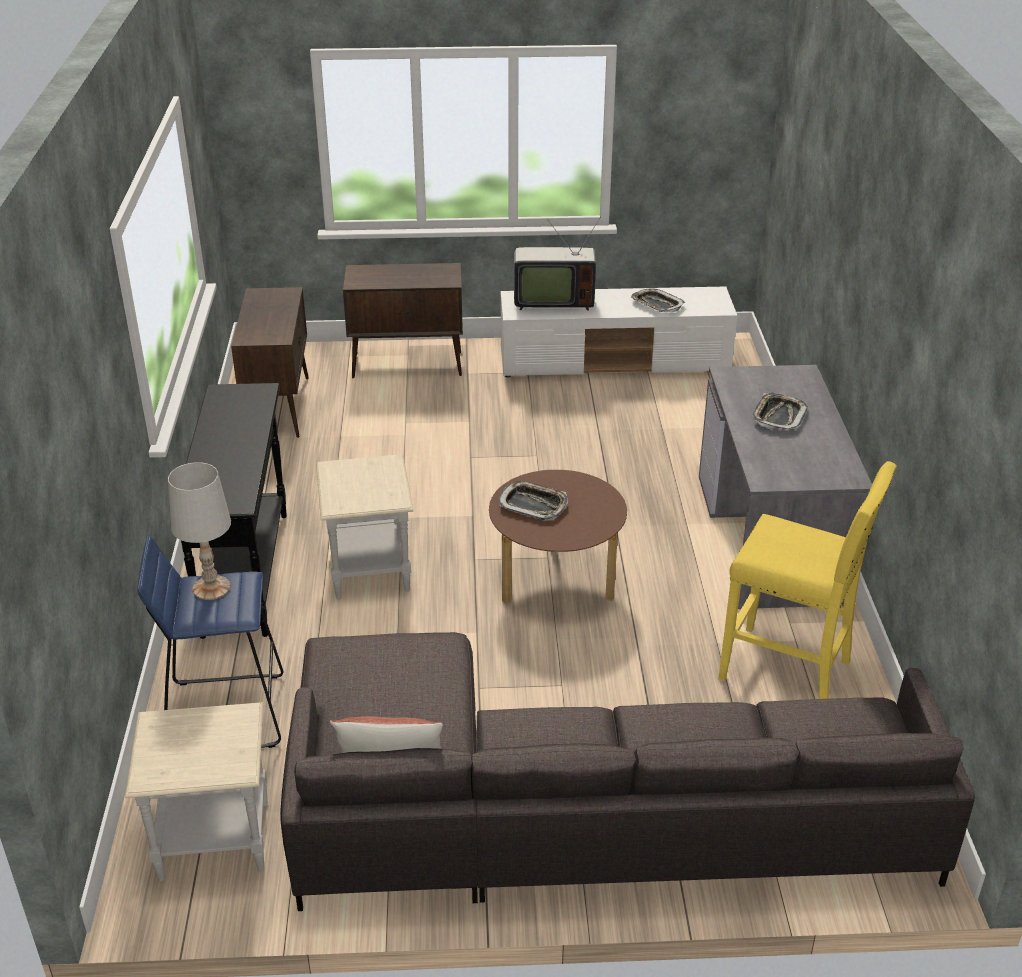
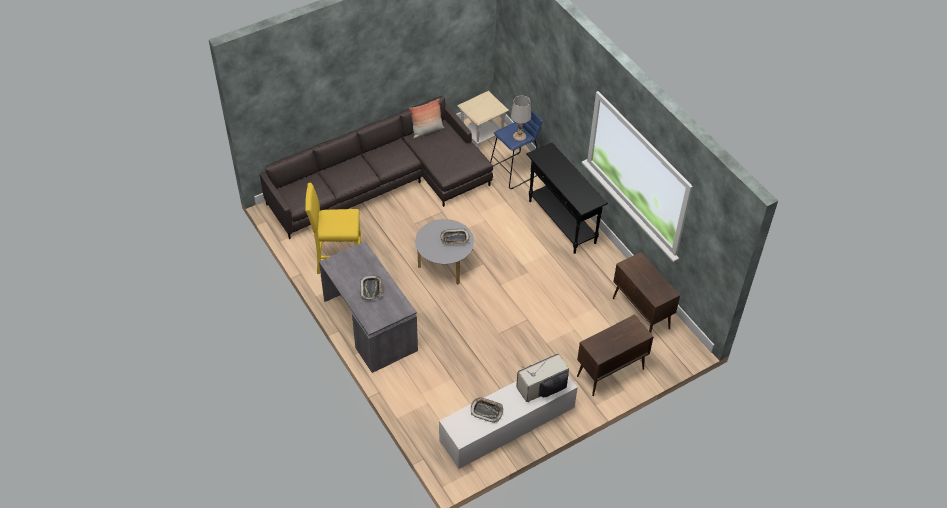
camera: 150 degrees right, 15 degrees up
beige side table [316,454,414,599] -> none
brown coffee table [489,470,627,604] -> grey coffee table [415,219,474,285]

